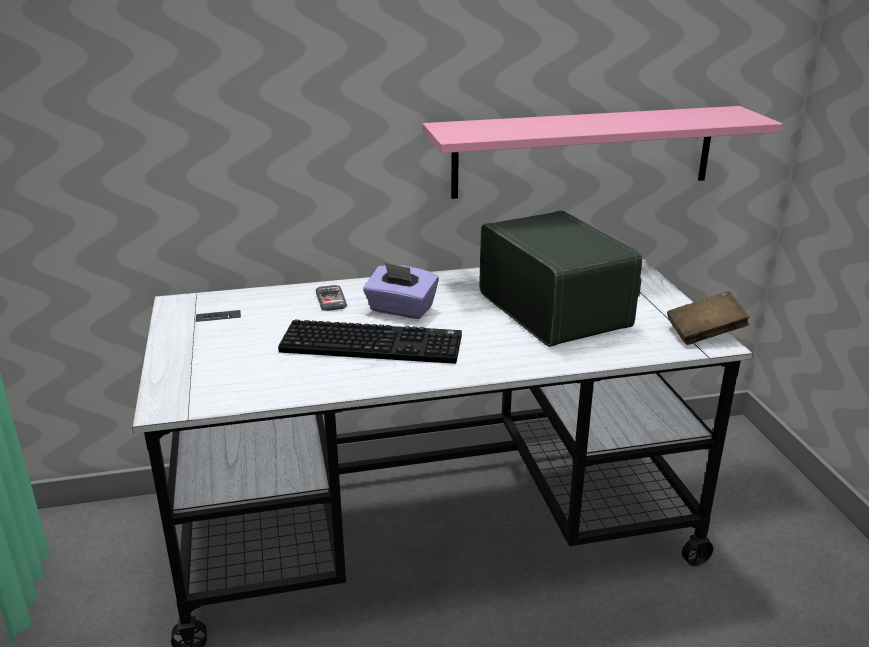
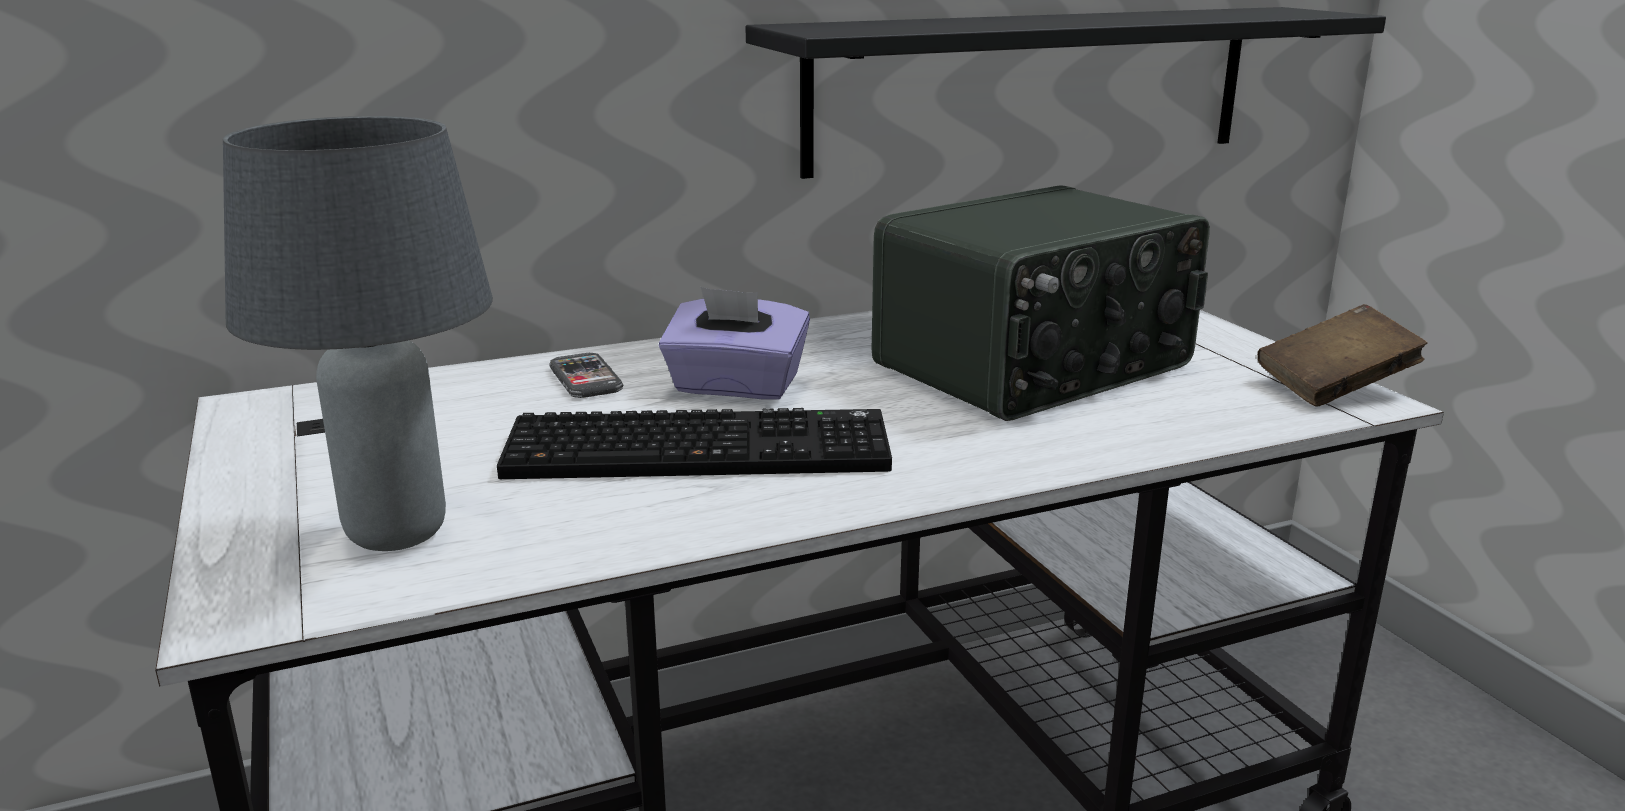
camera: 10 degrees left, 5 degrees down
pink shelf [423,106,783,199] -> black shelf [745,7,1386,179]
radio [479,211,642,347] -> radio turned 90 degrees clockwise [872,186,1210,421]
none -> grey table lamp [223,116,493,551]

